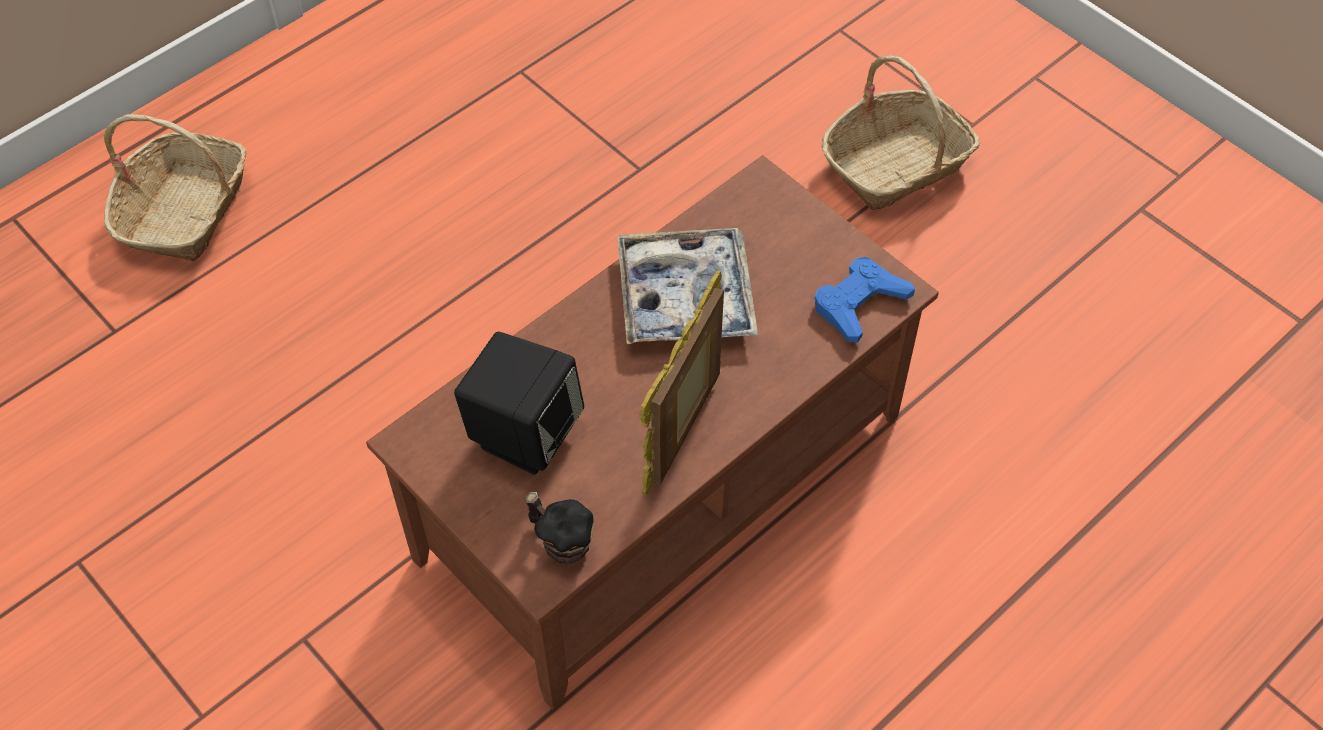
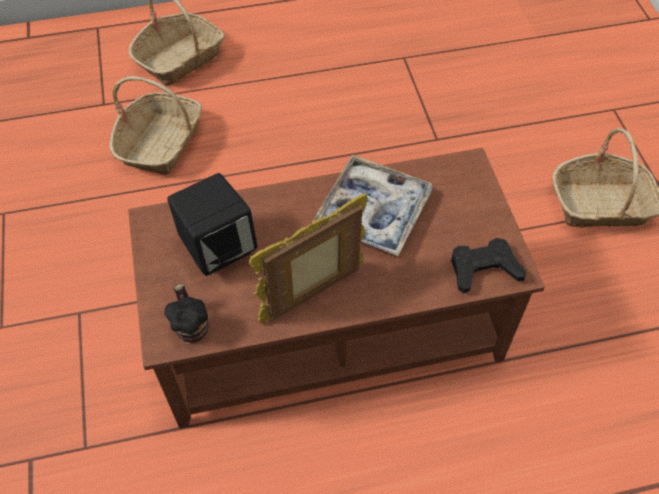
camera: 30 degrees right, 0 degrees up
blue game controller [815,257,915,343] -> black game controller [451,238,526,293]
none -> basket [110,76,202,175]

